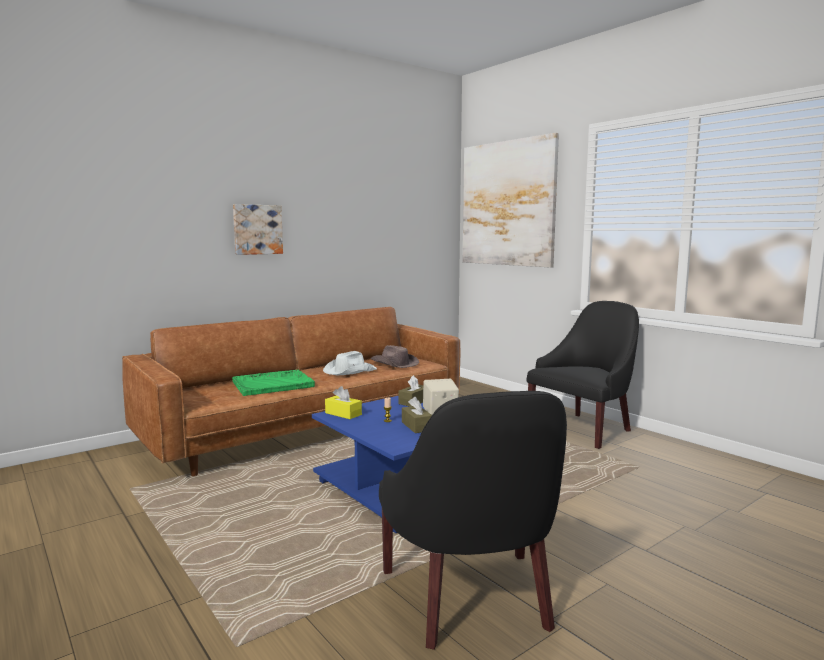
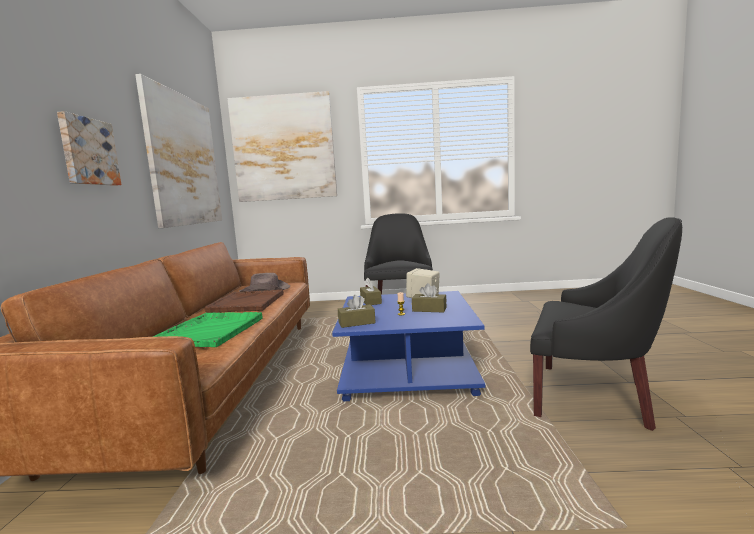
camera: 50 degrees left, 0 degrees up
white hat [323,351,377,375] -> brown tray [205,289,284,313]
yellow tissue box [325,386,362,419] -> brown tissue box [338,295,376,328]
none -> picture [135,74,222,228]

